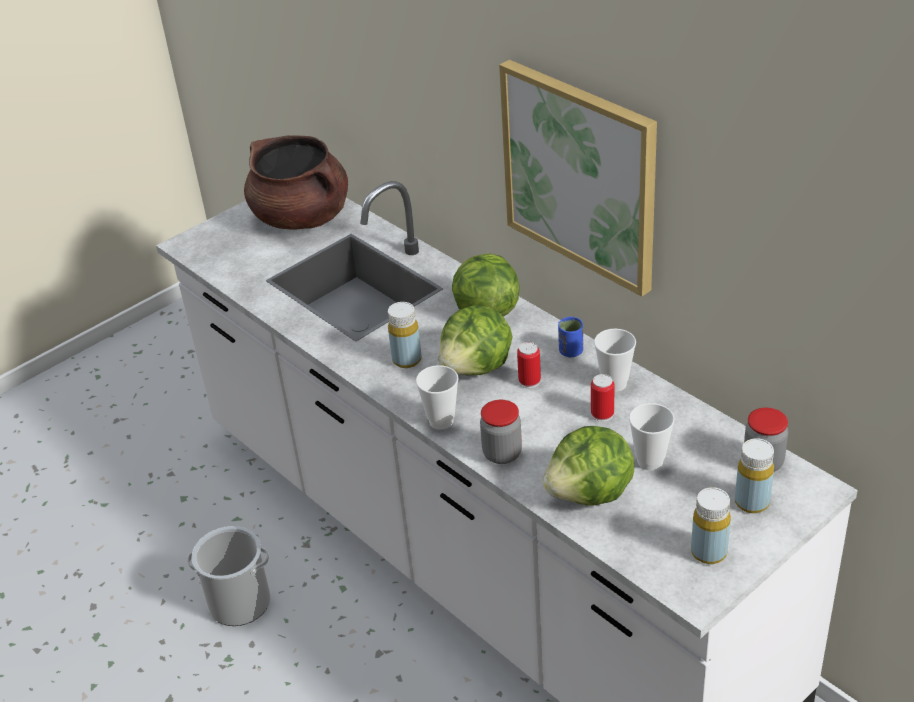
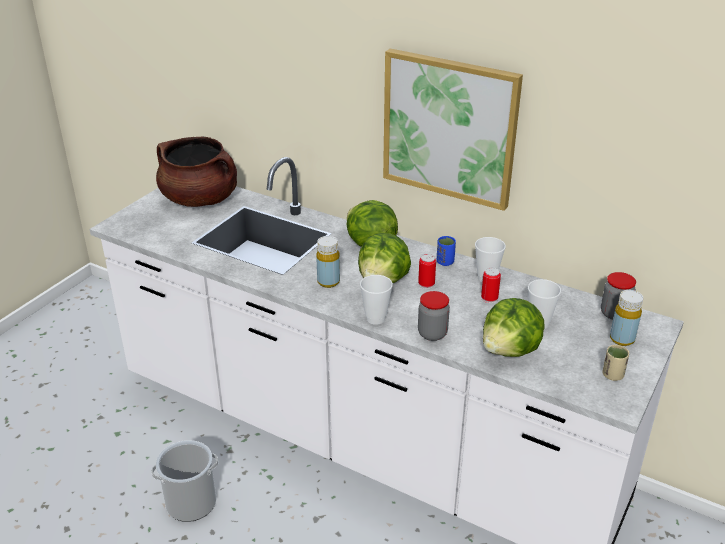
camera: 20 degrees left, 5 degrees down
yellow bottle [691,487,731,564] -> beige cup [603,345,629,381]

